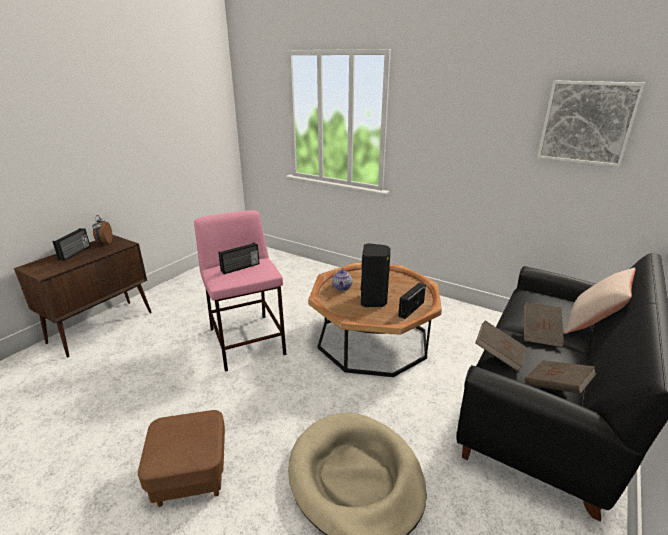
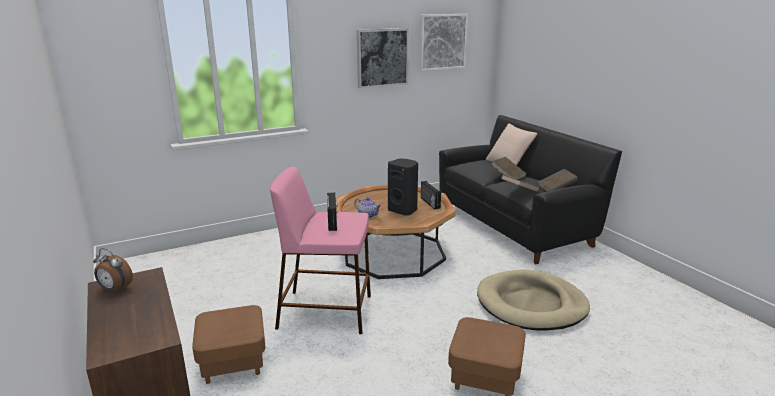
camera: 60 degrees left, 5 degrees down
radio [53,228,90,261] -> none
none -> brown ottoman [192,305,265,384]
none -> picture [357,28,409,89]

